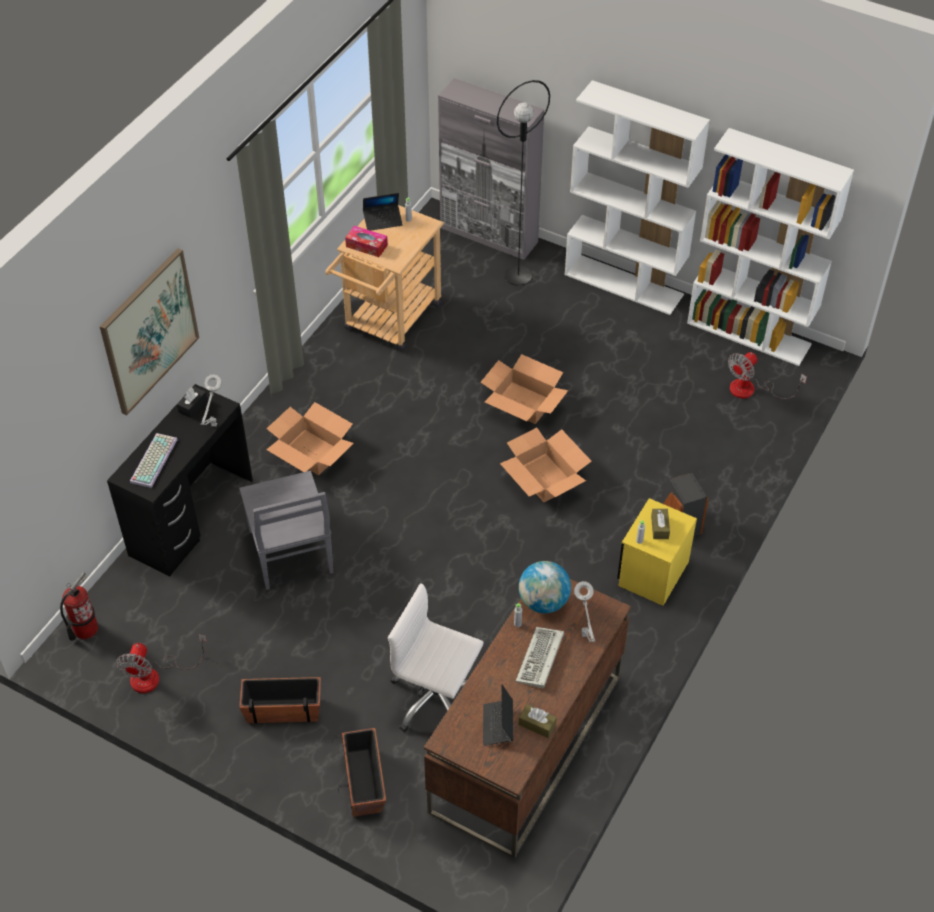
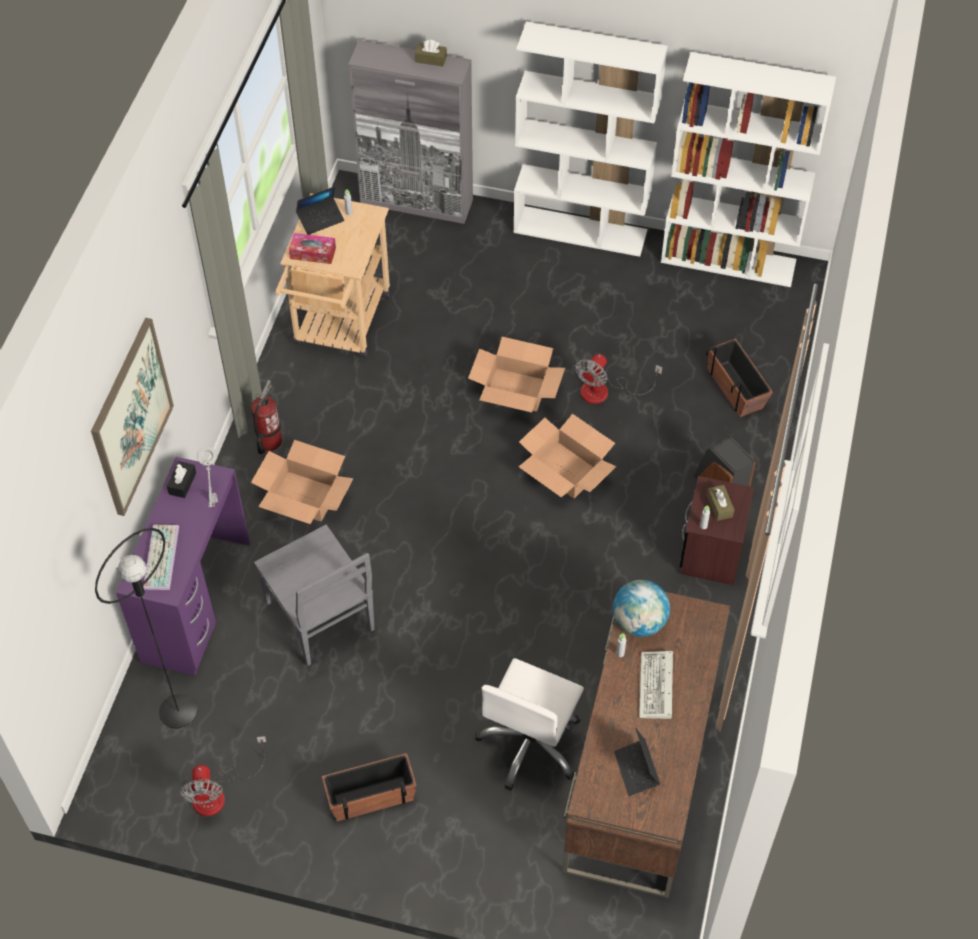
camera: 15 degrees left, 5 degrees up
fire extinguisher [60,572,98,641] -> fire extinguisher moved to [251,380,282,454]
black desk [107,384,253,576] -> purple desk [116,457,250,675]
planter [332,728,386,817] -> planter moved to [706,339,773,417]
white office chair [388,583,483,732] -> white office chair turned 75 degrees counterclockwise [475,658,584,791]
black floor lamp [497,80,550,286] -> black floor lamp moved to [95,528,198,729]
brown tissue box [519,704,557,738] -> brown tissue box moved to [415,40,447,66]
grey table lamp [574,581,595,642] -> none
yellow nightstand [617,498,697,606] -> brown nightstand [680,476,754,585]
fan [728,352,807,399] -> fan moved to [575,354,662,404]

